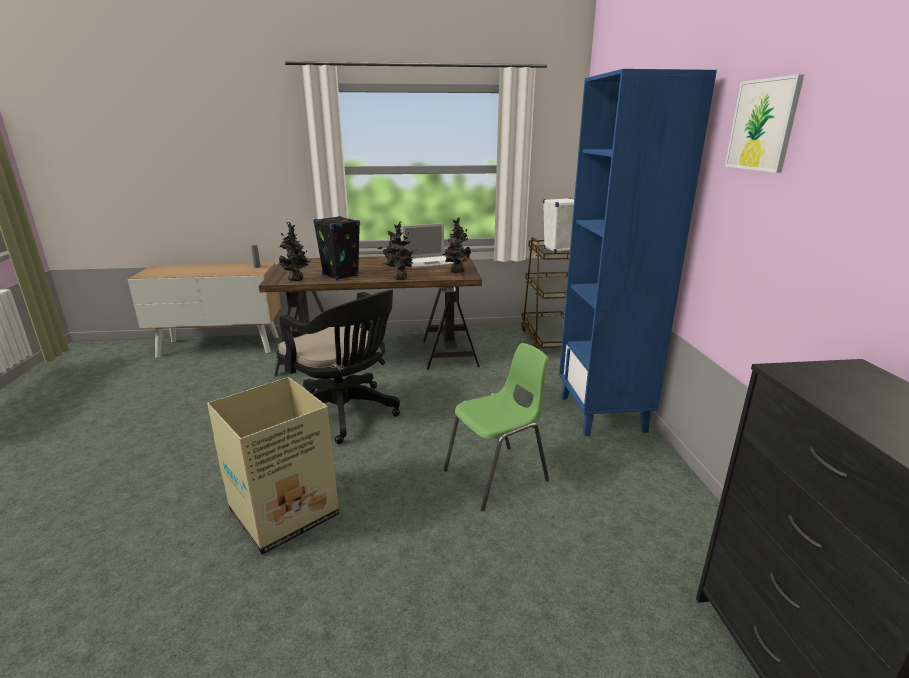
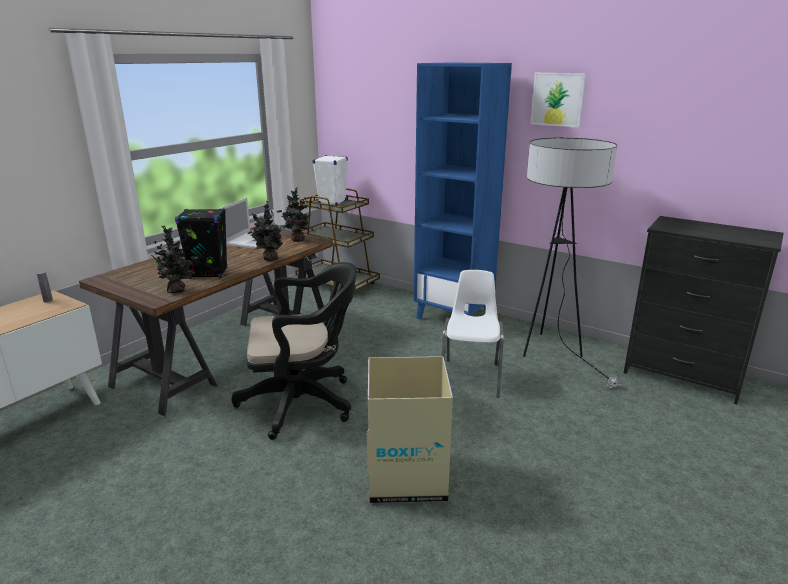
camera: 50 degrees left, 0 degrees up
green chair [444,343,549,511] -> white chair [442,270,504,398]
none -> floor lamp [523,138,620,388]

